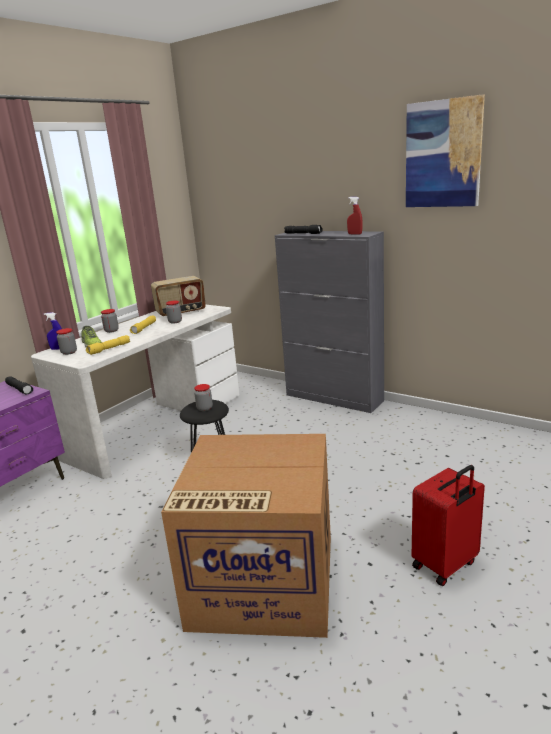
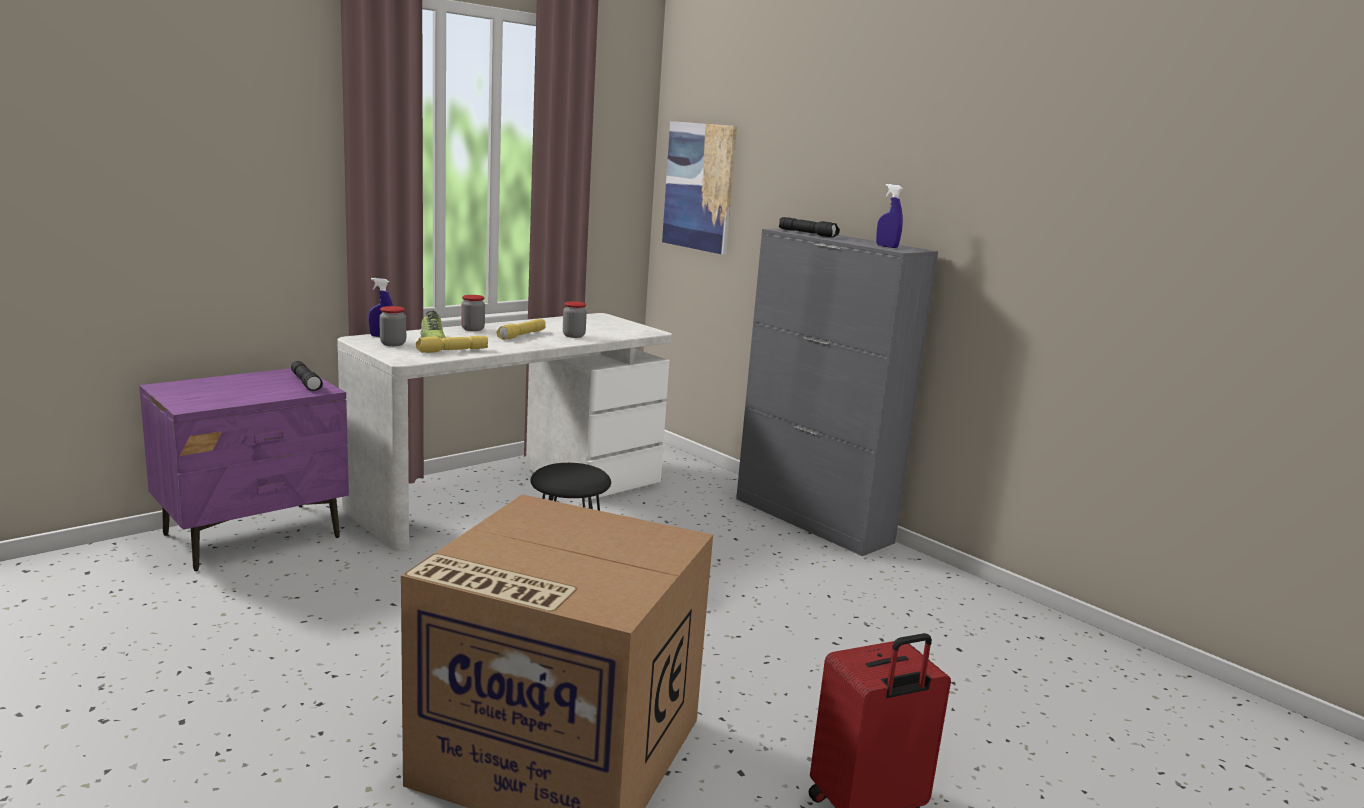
camera: 10 degrees right, 5 degrees down
radio [151,276,206,316] -> none
jar [194,384,213,411] -> none
red spray bottle [347,197,363,235] -> blue spray bottle [876,184,903,248]
picture [406,94,485,207] -> picture moved to [662,121,737,255]

